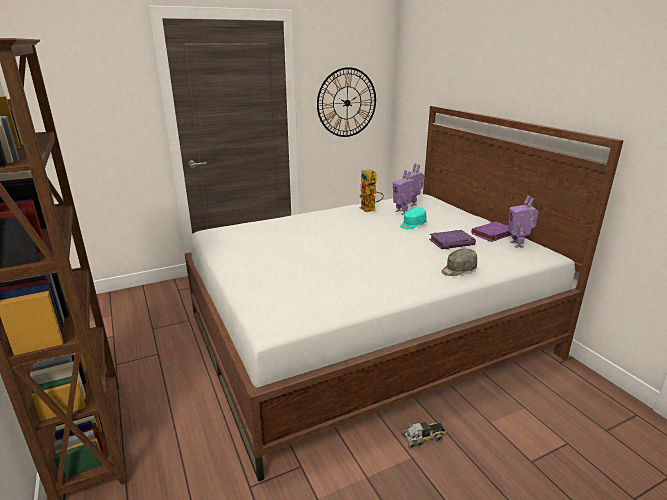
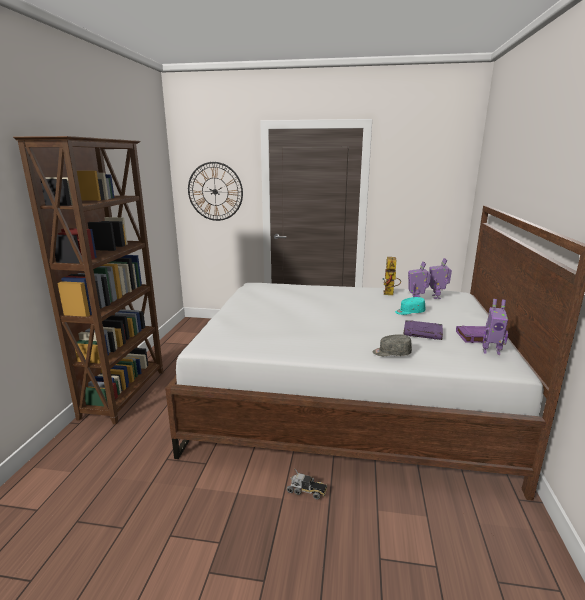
camera: 35 degrees right, 5 degrees down
wall clock [317,67,376,137] -> wall clock moved to [188,162,243,221]
toy robot [508,195,539,248] -> toy robot turned 105 degrees counterclockwise [482,299,508,355]

